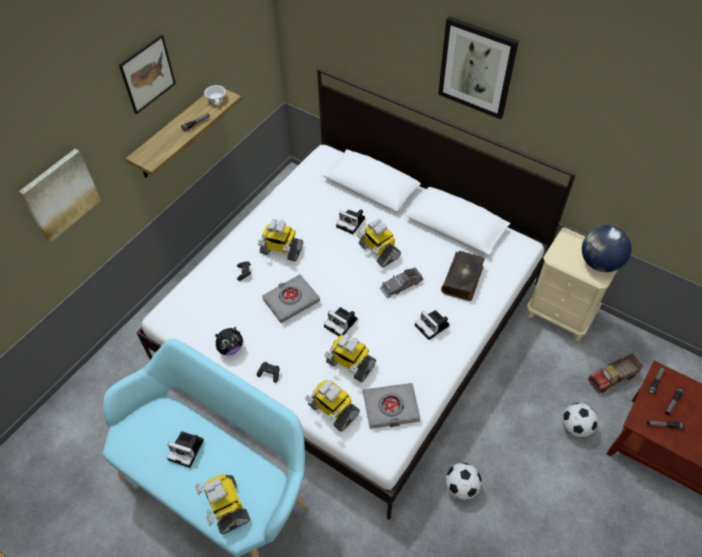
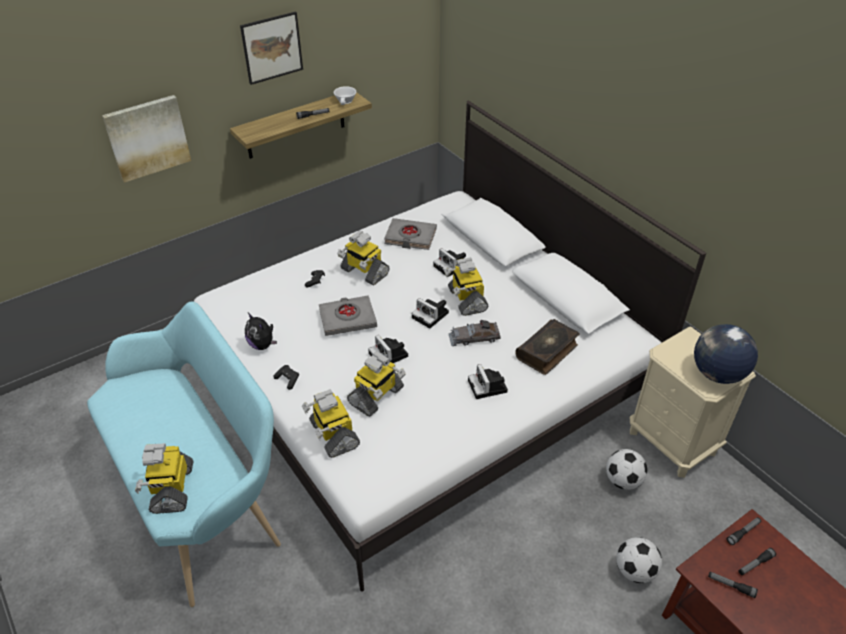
camera: 20 degrees right, 10 degrees down
camera [166,431,204,468] -> camera moved to [412,298,449,328]
plush toy [215,327,243,355] -> plush toy turned 60 degrees clockwise [245,312,277,350]
toy robot [324,333,376,382] -> toy robot turned 105 degrees counterclockwise [347,352,406,417]
grey book [363,383,420,429] -> grey book moved to [384,218,437,250]
picture [438,16,519,119] -> none
football [445,463,482,500] -> football moved to [606,449,647,490]
toy truck [588,353,644,393] -> none

